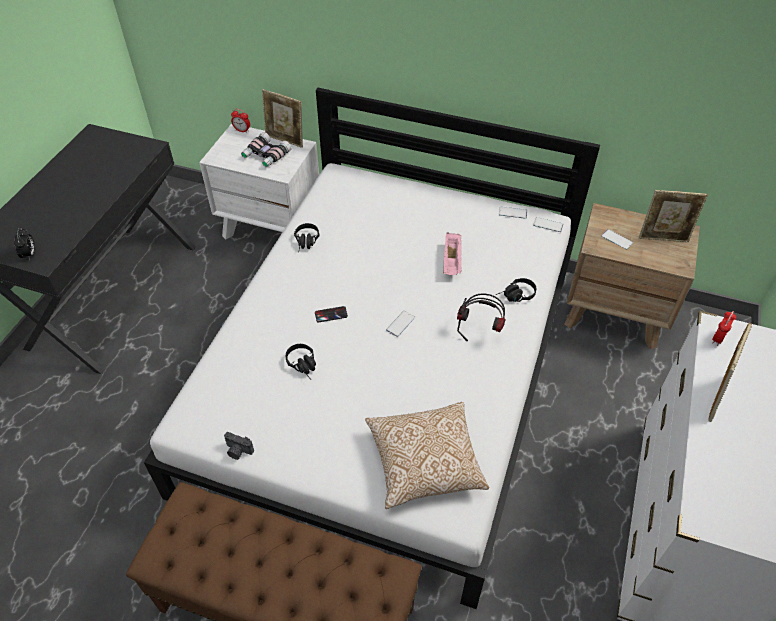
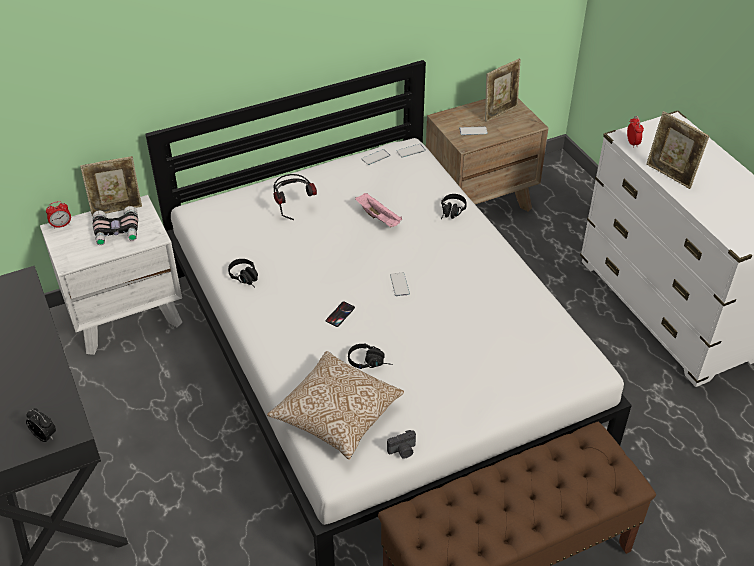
camera: 45 degrees left, 5 degrees down
pillow [365,402,489,509] -> pillow moved to [267,351,404,460]
headphones [457,293,505,341] -> headphones moved to [274,174,317,220]
picture frame [708,323,752,422] -> picture frame turned 150 degrees clockwise [646,111,709,189]

